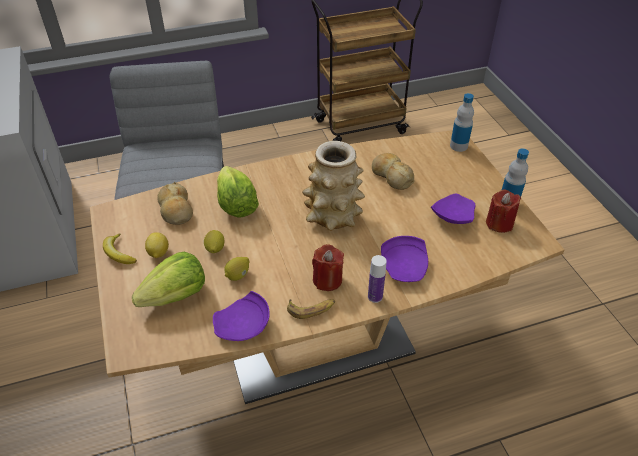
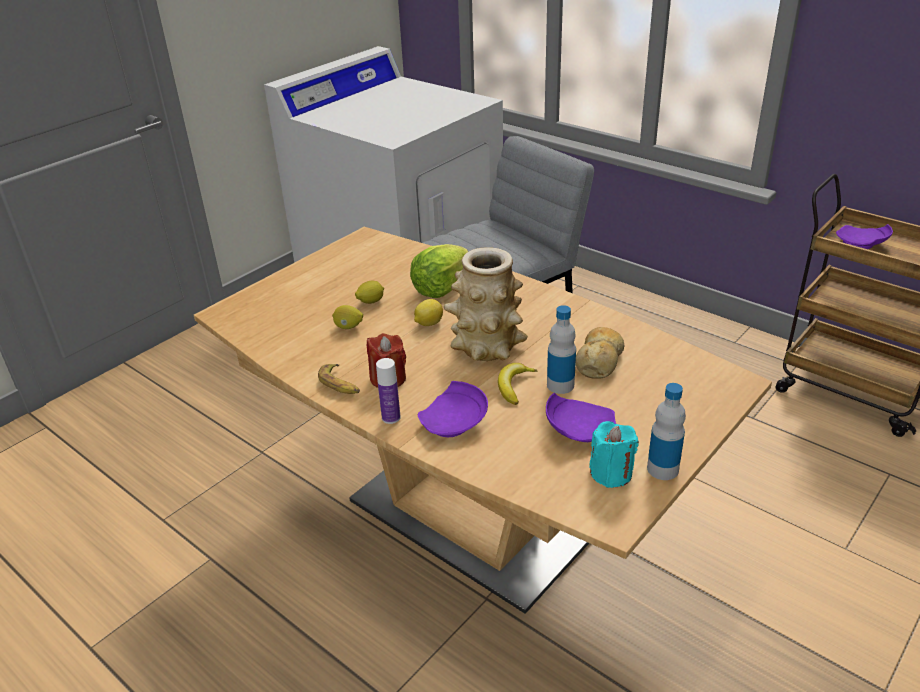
camera: 60 degrees right, 10 degrees down
banana [103,233,137,264] -> banana moved to [498,363,538,405]
lettuce [132,252,205,307] -> none
lemon [145,232,169,258] -> lemon moved to [414,299,443,326]
bread [157,182,193,225] -> none
purple plate [213,291,270,341] -> purple plate moved to [836,224,893,249]
bottle [450,93,474,152] -> bottle moved to [547,305,576,394]
red candle [486,189,521,233] -> turquoise candle [589,421,639,488]

